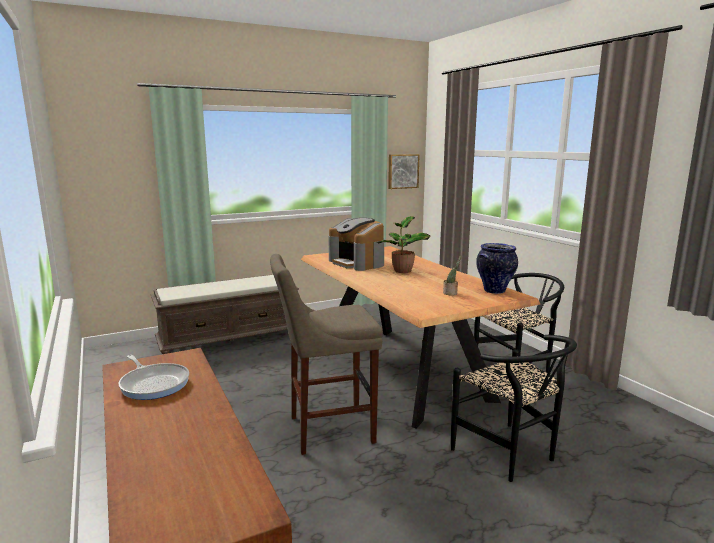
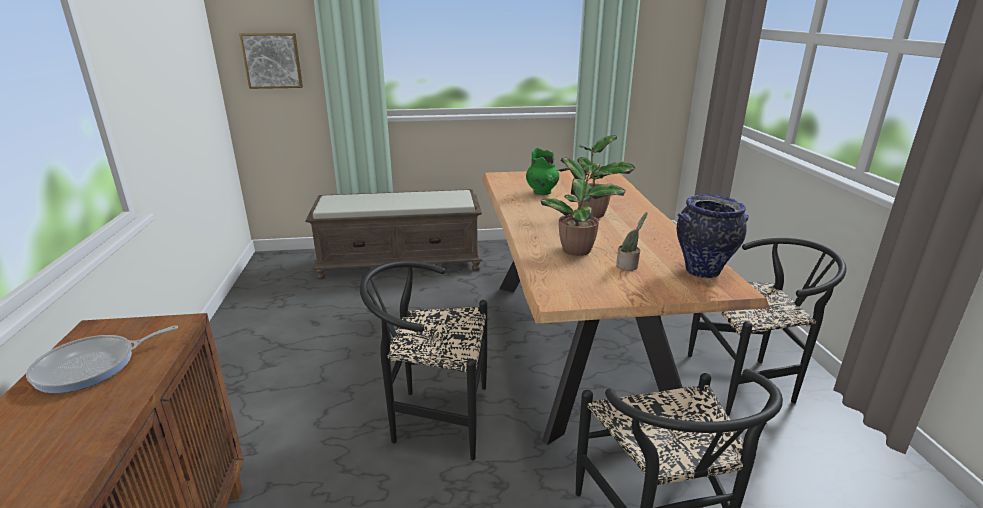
camera: 20 degrees right, 10 degrees up
frying pan [119,355,189,400] -> frying pan turned 75 degrees clockwise [26,325,178,393]
beige stool [270,254,383,455] -> black chair [360,261,487,460]
coffee machine [328,218,384,271] -> green vase [526,148,559,195]
picture [388,154,420,189] -> picture moved to [240,33,303,89]
none -> potted plant [541,157,626,256]

